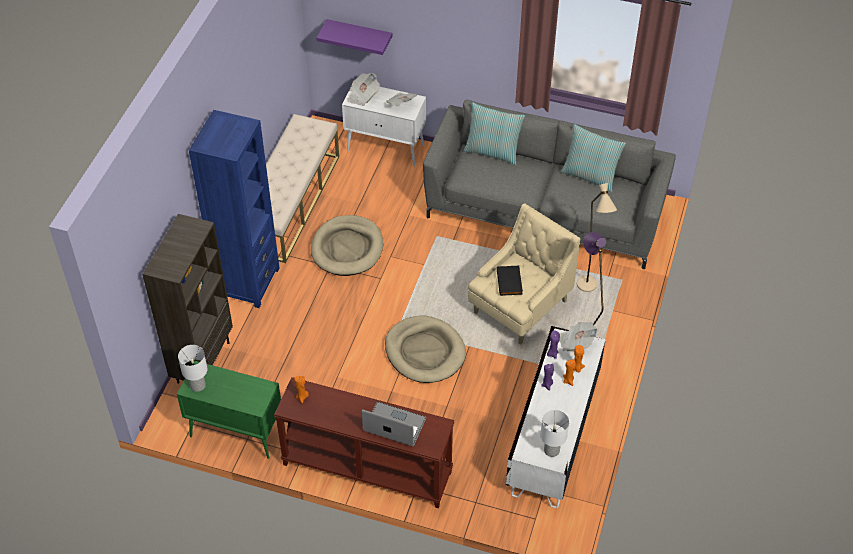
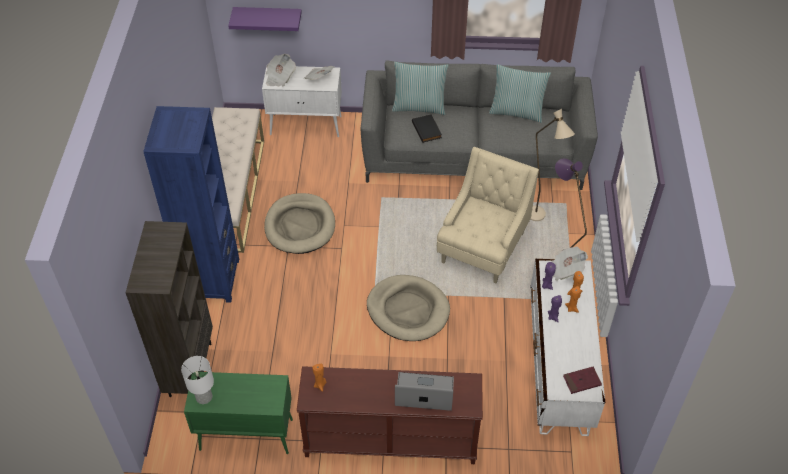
camera: 15 degrees left, 0 degrees up
black book [497,266,523,296] -> black book moved to [412,114,442,143]
white table lamp [540,410,569,457] -> red book [563,367,602,394]

